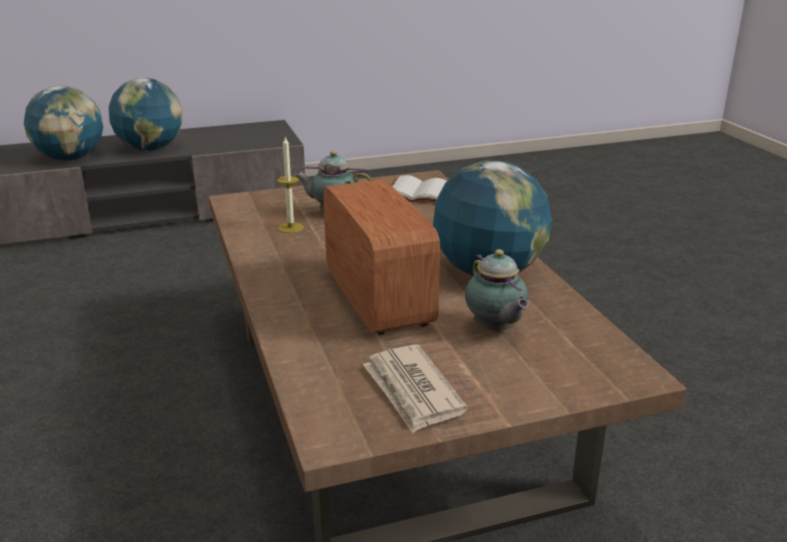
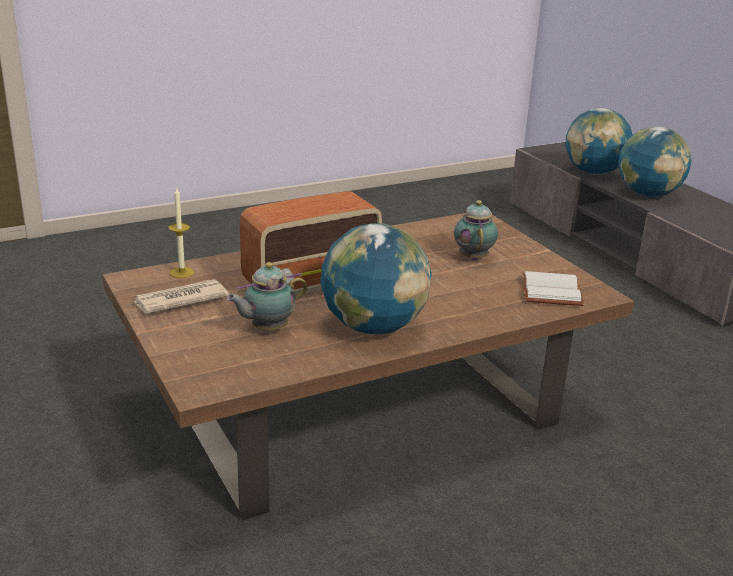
camera: 80 degrees right, 0 degrees up
candle [277,137,304,233] -> candle moved to [168,187,194,278]

